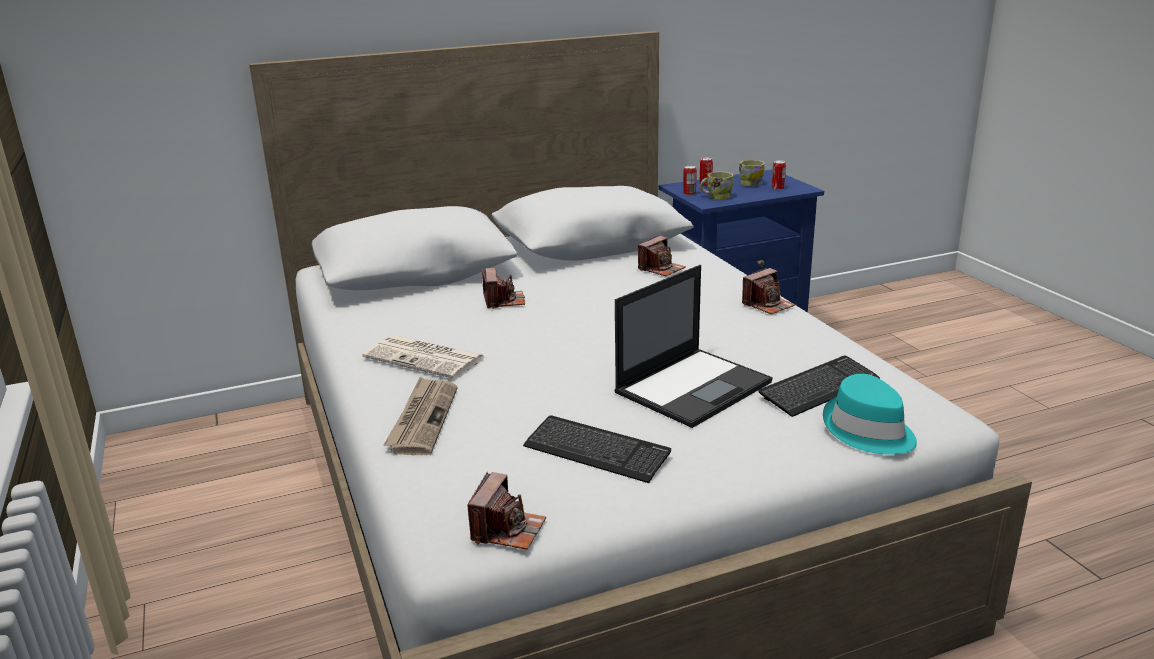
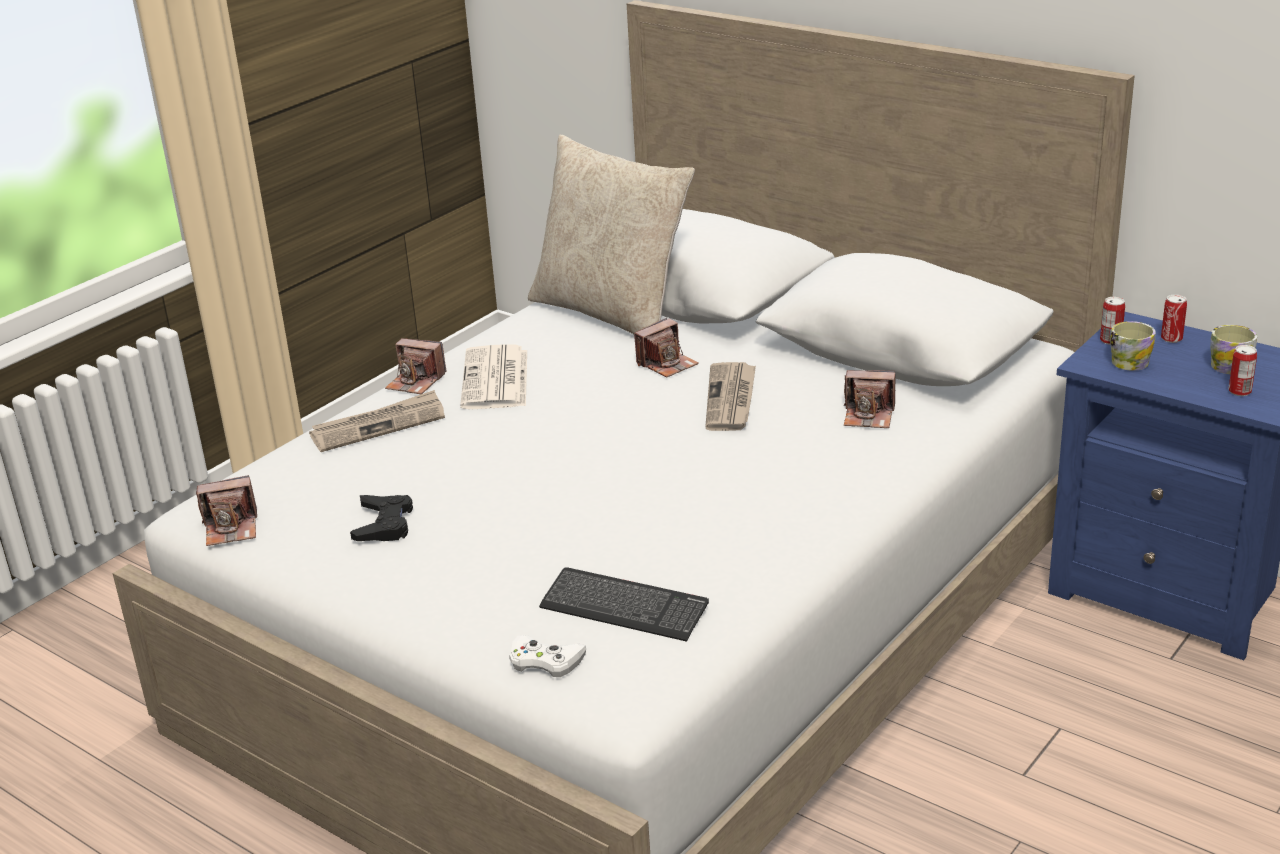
camera: 60 degrees right, 5 degrees up
keyboard [523,416,671,483] -> black game controller [350,495,413,541]
laptop [614,265,772,428] -> none
camera [742,268,796,314] -> camera moved to [385,338,447,394]
turquoise hat [823,374,917,455] -> white game controller [509,635,586,677]
none -> beige pillow [528,135,695,334]
none -> newspaper [705,362,756,431]

